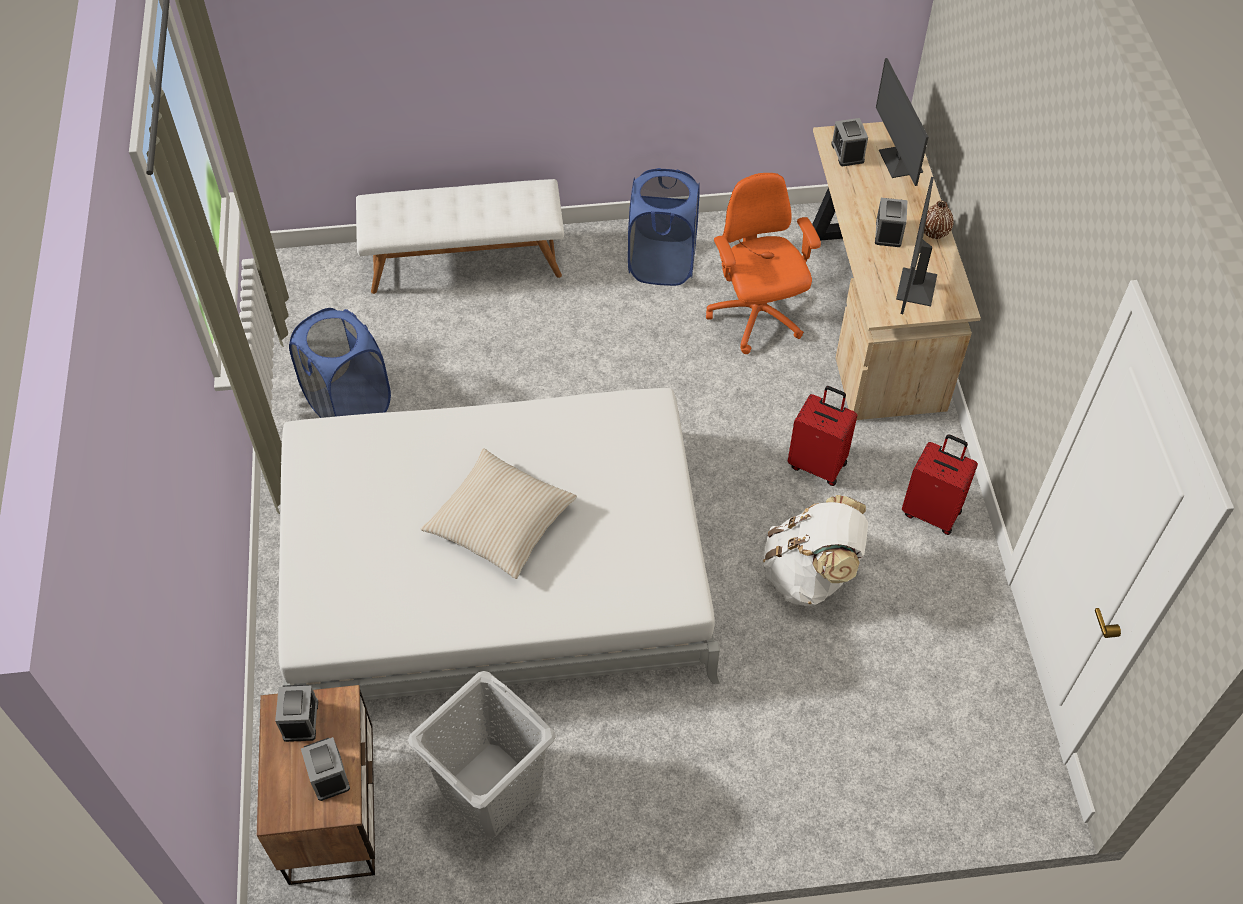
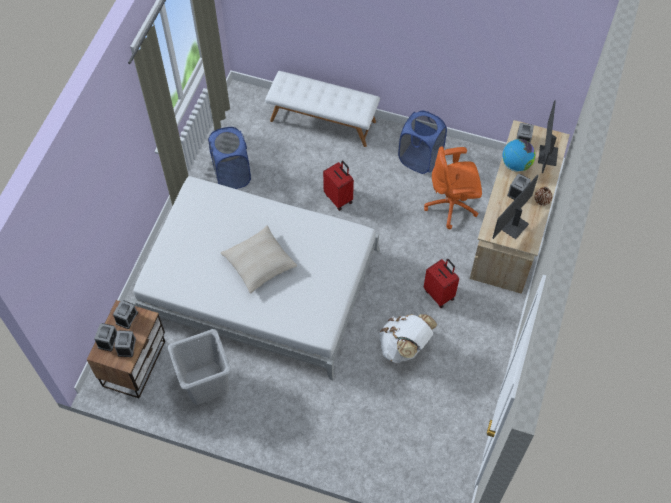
camera: 25 degrees right, 5 degrees up
orange office chair [706,173,821,354] -> orange office chair turned 105 degrees counterclockwise [424,146,482,229]
red suitcase [902,434,978,535] -> red suitcase moved to [323,160,354,211]
none -> alarm clock [94,323,117,351]
none -> globe [502,139,535,172]

